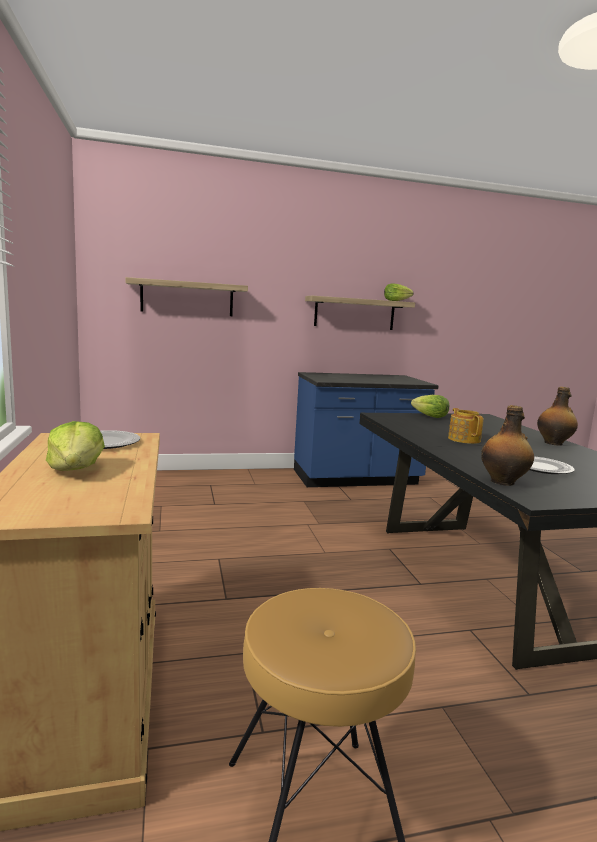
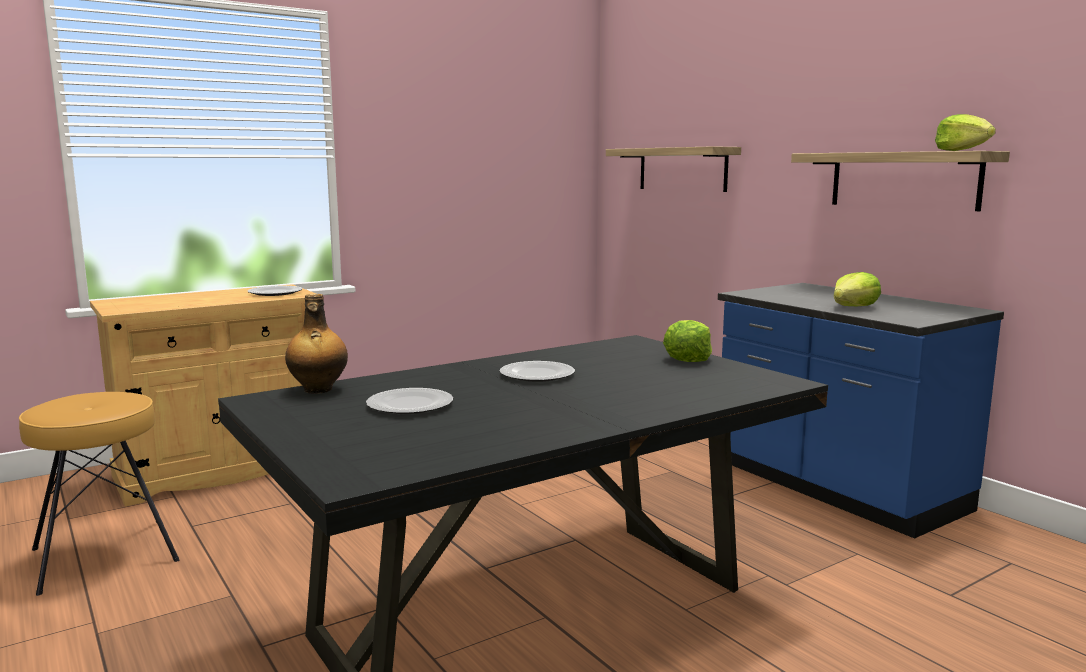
camera: 70 degrees right, 0 degrees up
lettuce [46,421,105,471] -> lettuce moved to [834,272,881,306]
teapot [448,408,484,444] -> plate [500,361,575,382]
bottle [537,387,578,446] -> none

